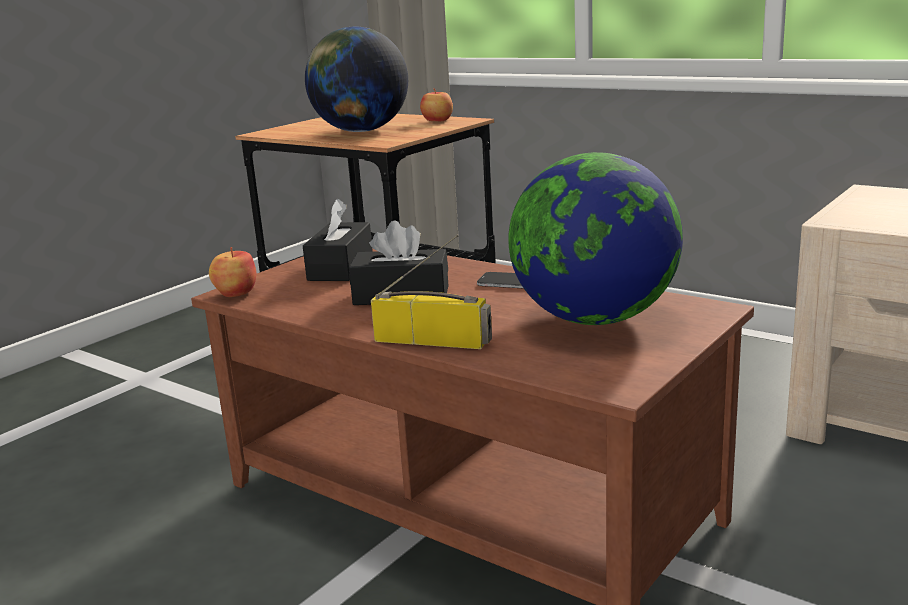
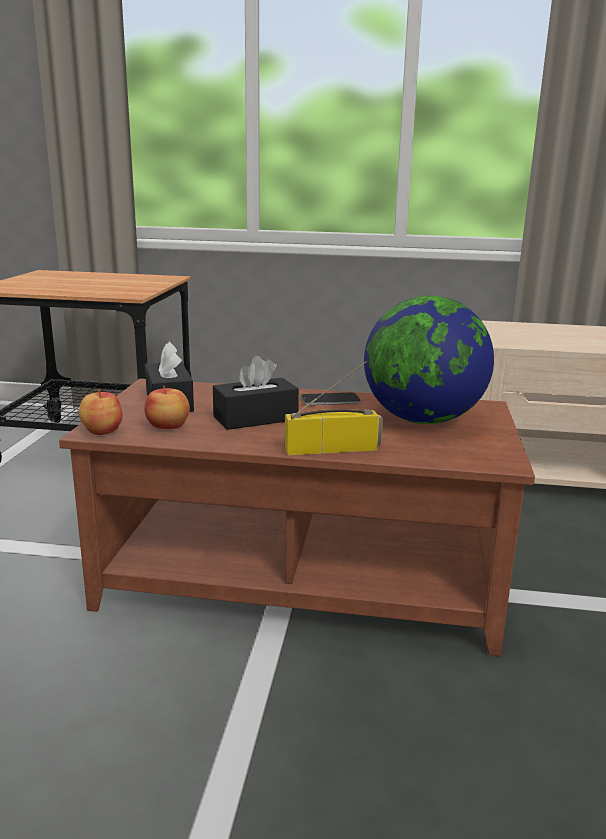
camera: 30 degrees left, 0 degrees up
globe [305,26,408,132] -> none
apple [420,88,453,121] -> apple moved to [144,386,190,429]

